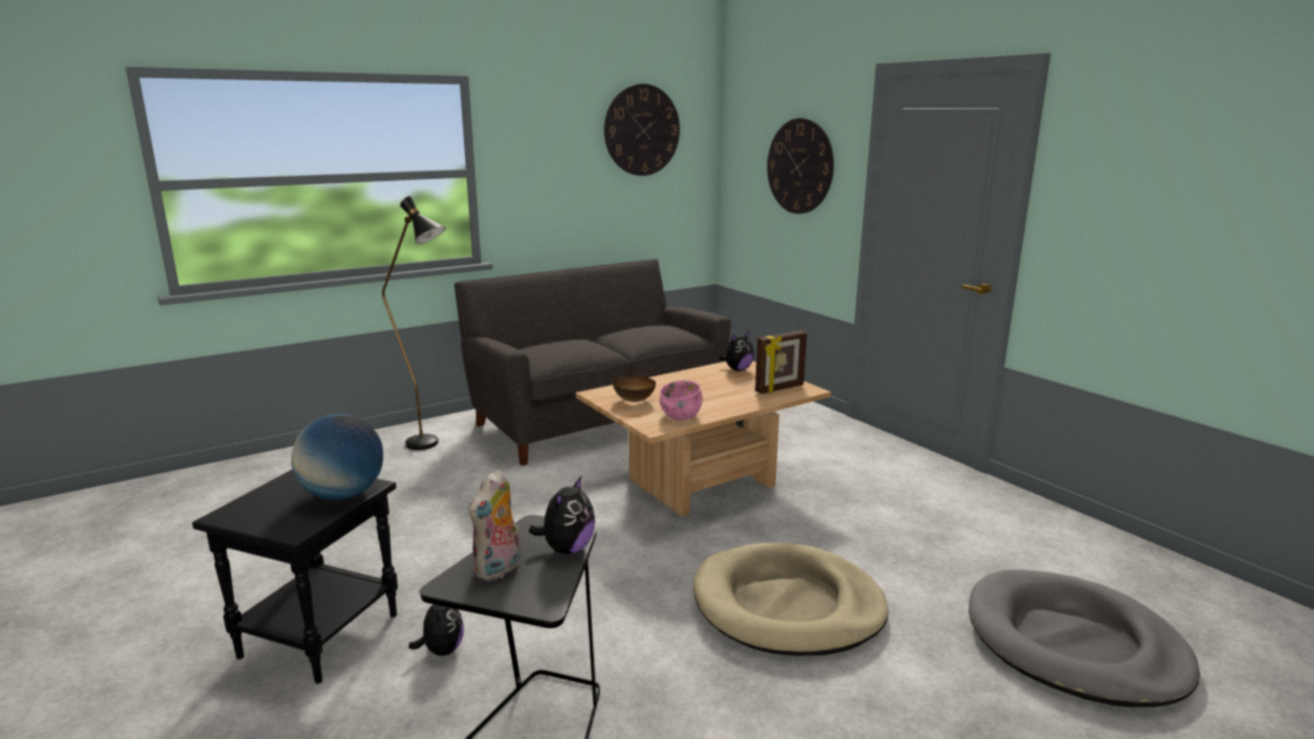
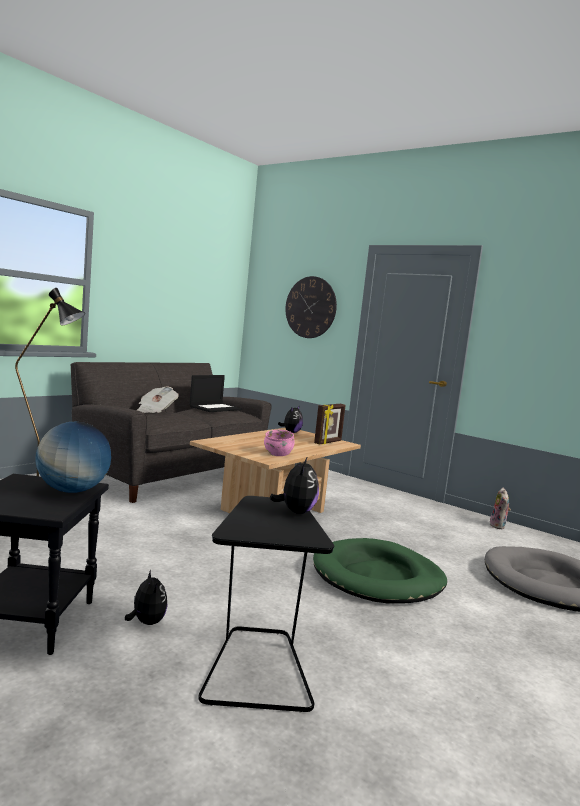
camera: 20 degrees left, 10 degrees down
plush toy [469,469,521,581] -> plush toy moved to [490,488,511,529]
wall clock [604,84,680,176] -> none
bowl [613,375,656,402] -> none
beige dog bed [693,543,888,656] -> green dog bed [313,538,447,604]
none -> newspaper [137,387,179,413]
none -> laptop [190,375,242,412]

